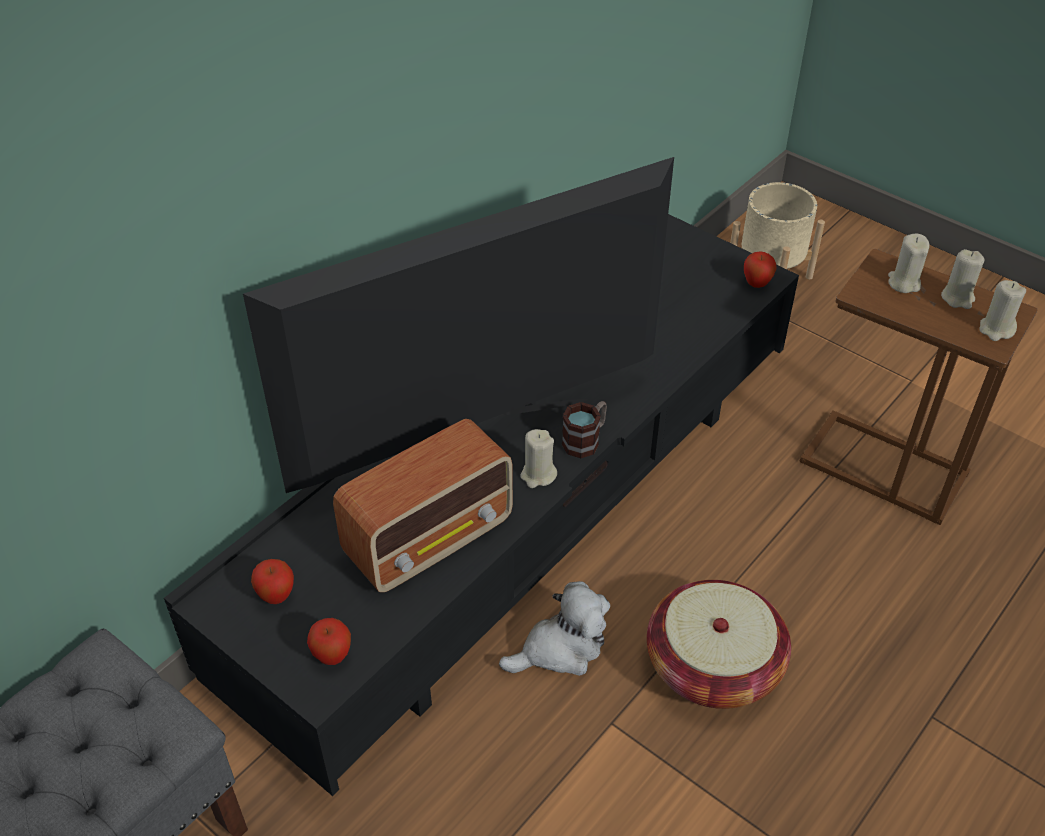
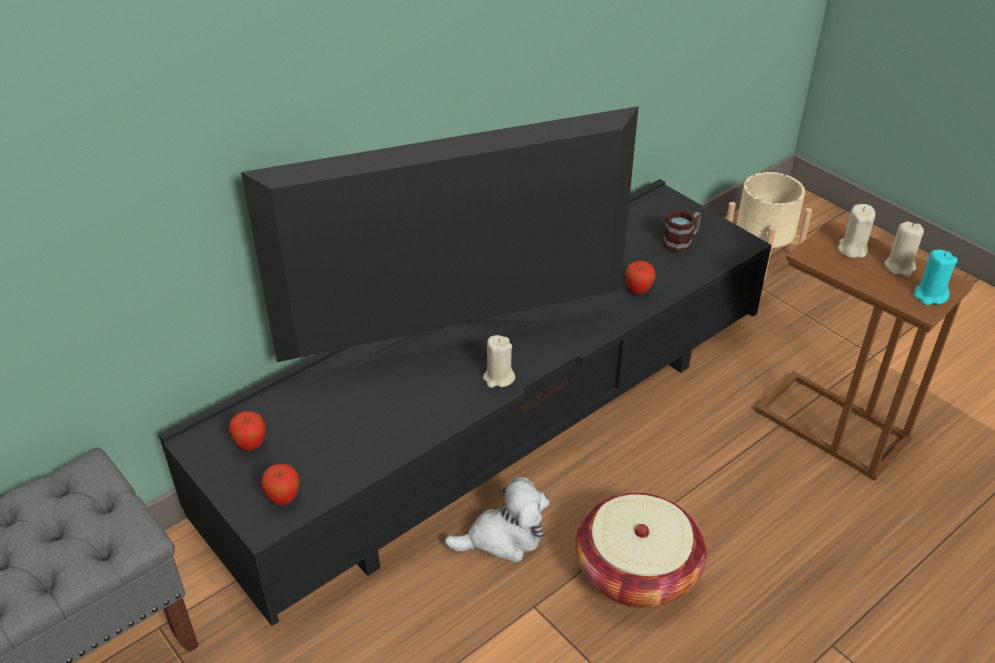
camera: 10 degrees right, 5 degrees down
radio [333,419,513,592] -> none
mug [562,401,607,458] -> mug moved to [663,210,701,253]
apple [744,251,777,288] -> apple moved to [625,261,656,294]
beige candle [979,280,1026,341] -> turquoise candle [914,249,958,305]

